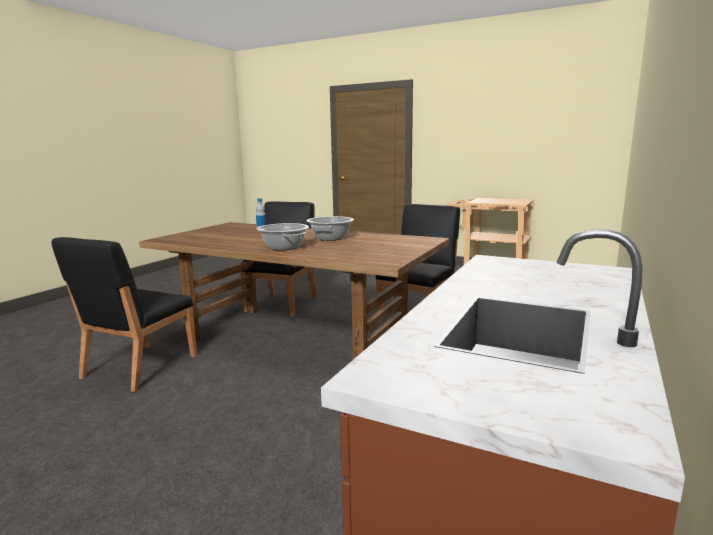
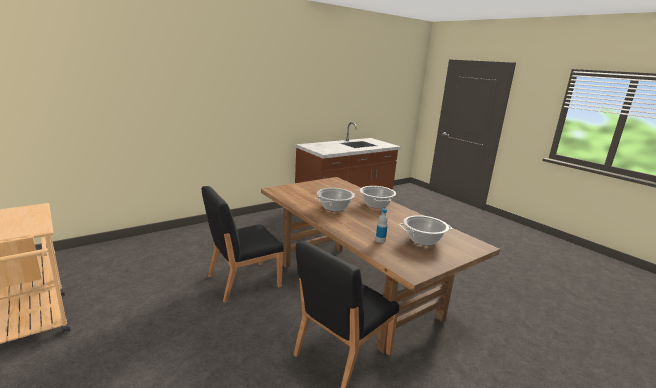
camera: 155 degrees left, 5 degrees up
black chair [51,237,197,392] -> none
none -> cooking pot [399,215,453,246]

